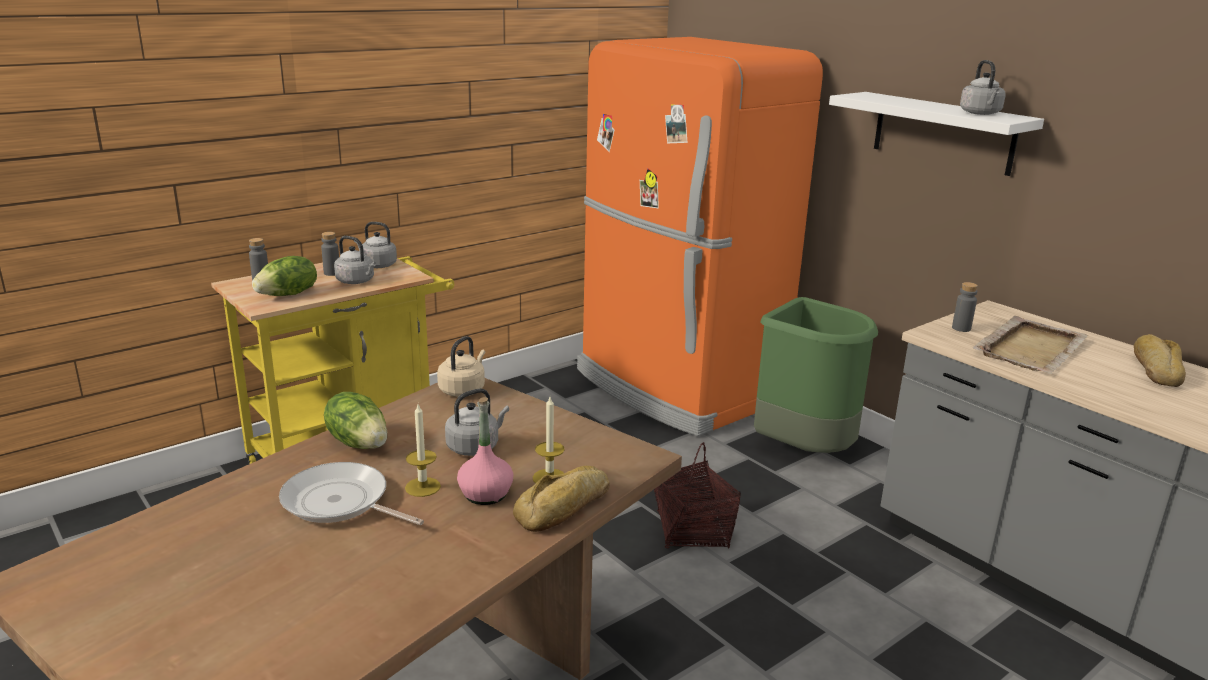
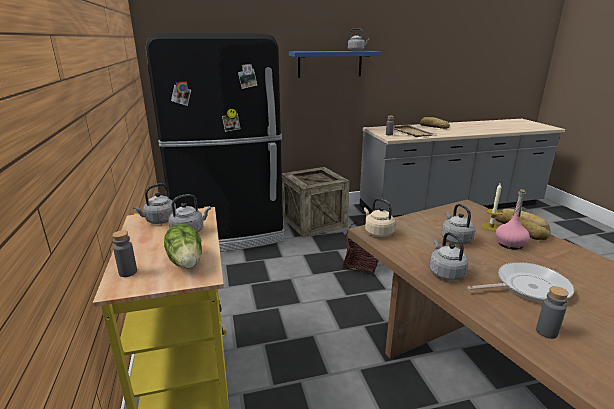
camera: 65 degrees left, 0 degrees up
frying pan [279,462,424,525] -> frying pan turned 150 degrees counterclockwise [467,262,574,303]
grey bottle [321,232,339,276] -> grey bottle moved to [536,286,569,339]
lettuce [324,392,387,449] -> grey kettle [429,232,469,281]
candle [405,404,441,497] -> none
orange fridge [577,37,823,436] -> black fridge [145,33,284,252]
green trash can [754,297,878,453] -> crate [282,167,349,237]
white shelf [829,92,1044,176] -> blue shelf [289,51,381,78]

